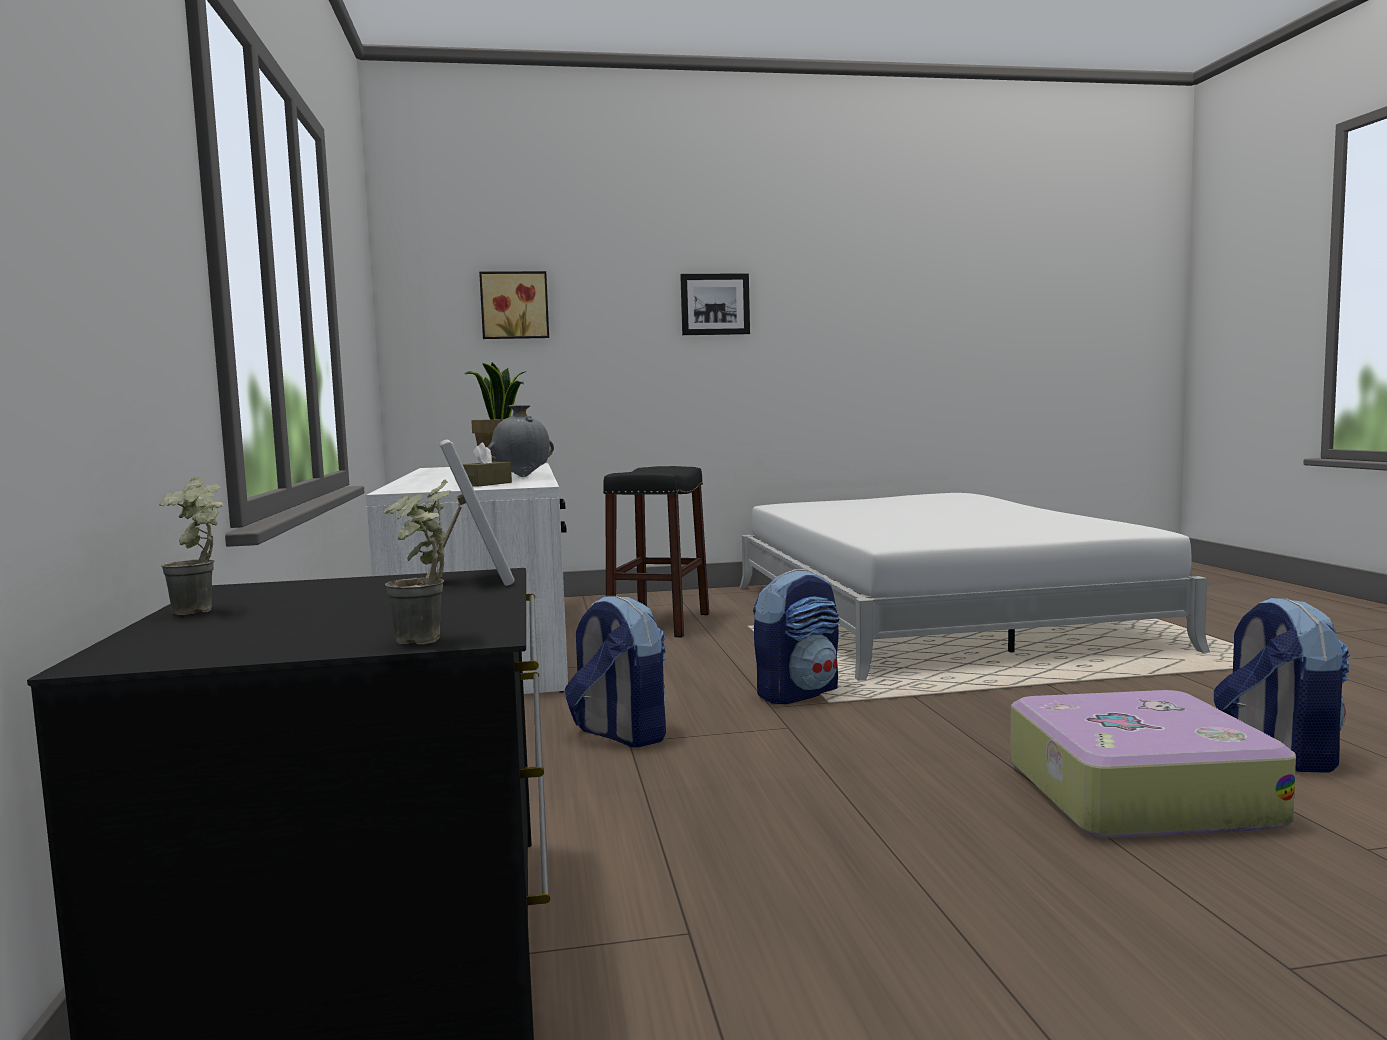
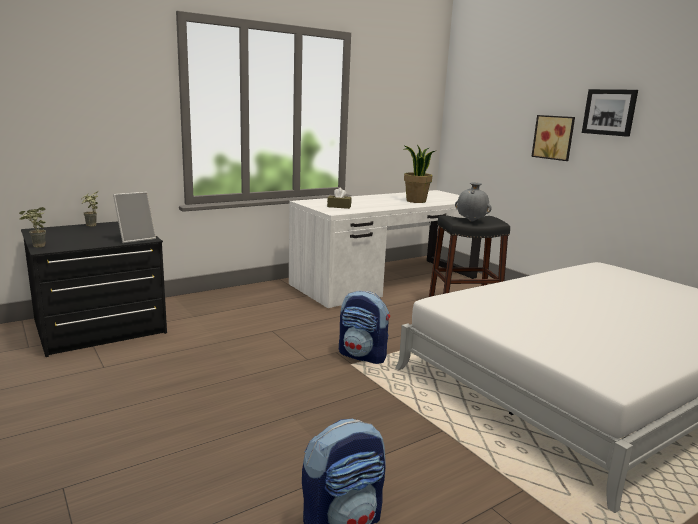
camera: 65 degrees right, 10 degrees up
picture [479,271,549,339] -> picture moved to [531,115,575,161]
grey vase [488,405,554,477] -> grey vase moved to [455,182,492,221]
backpack [565,596,666,747] -> none
suitcase [1010,690,1296,838] -> none

